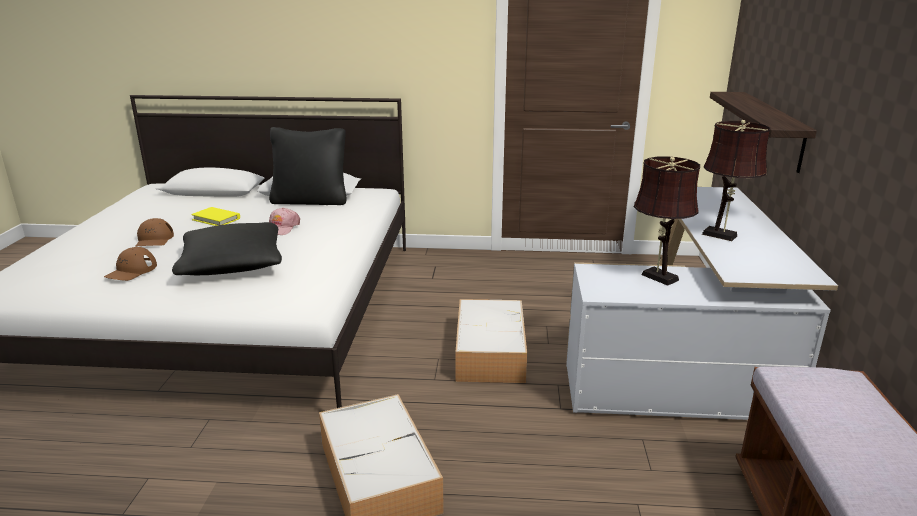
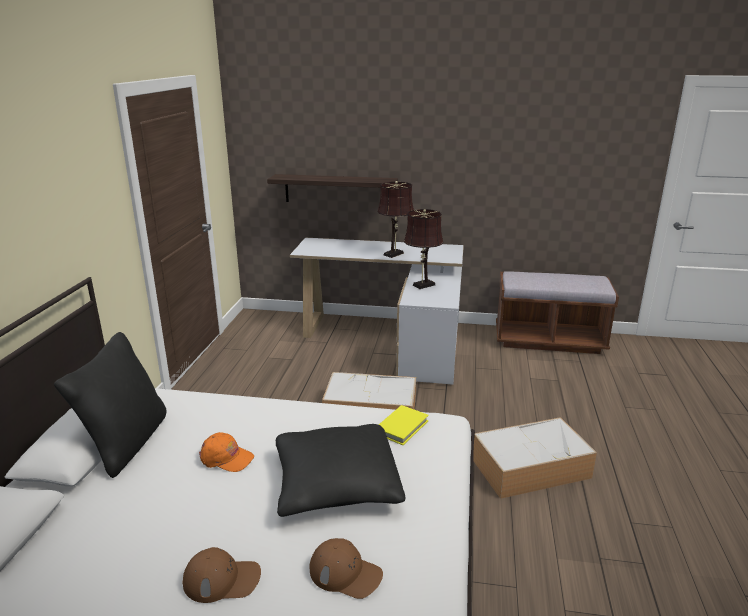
camera: 85 degrees left, 0 degrees up
yellow book [191,207,240,226] -> yellow book moved to [379,405,429,445]
pink cap [269,207,300,235] -> orange cap [199,432,254,472]

